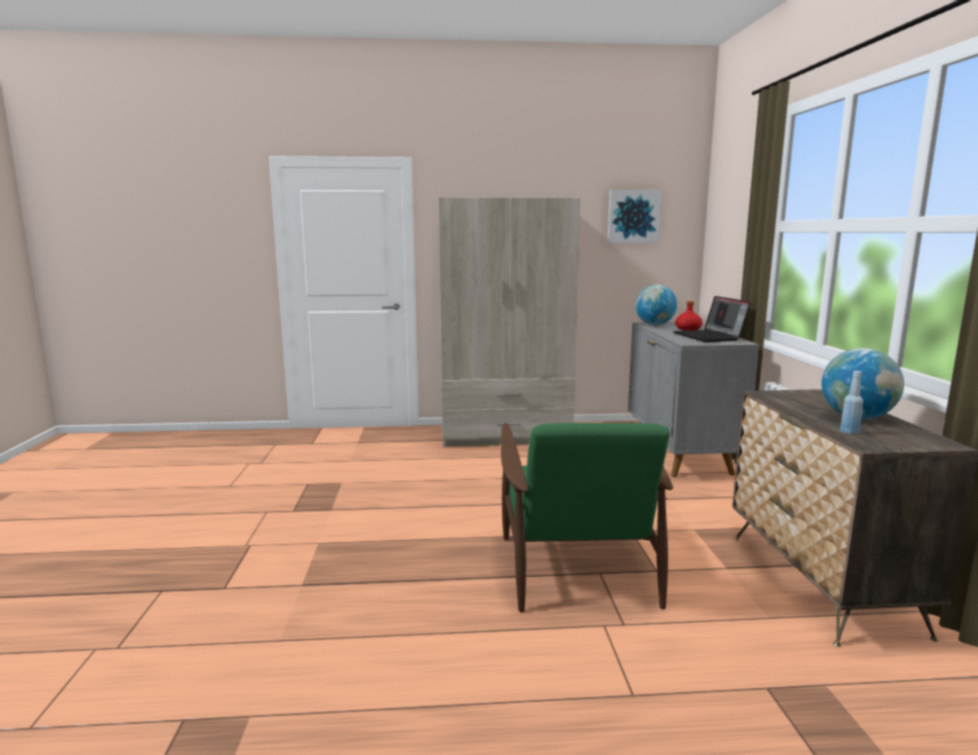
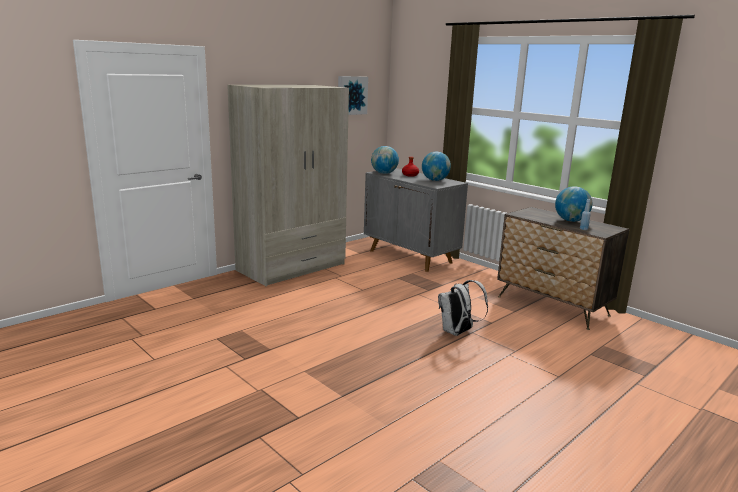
camera: 40 degrees left, 5 degrees up
green armchair [501,421,673,613] -> white backpack [438,280,488,336]
laptop [673,296,751,342] -> globe [422,152,451,181]

